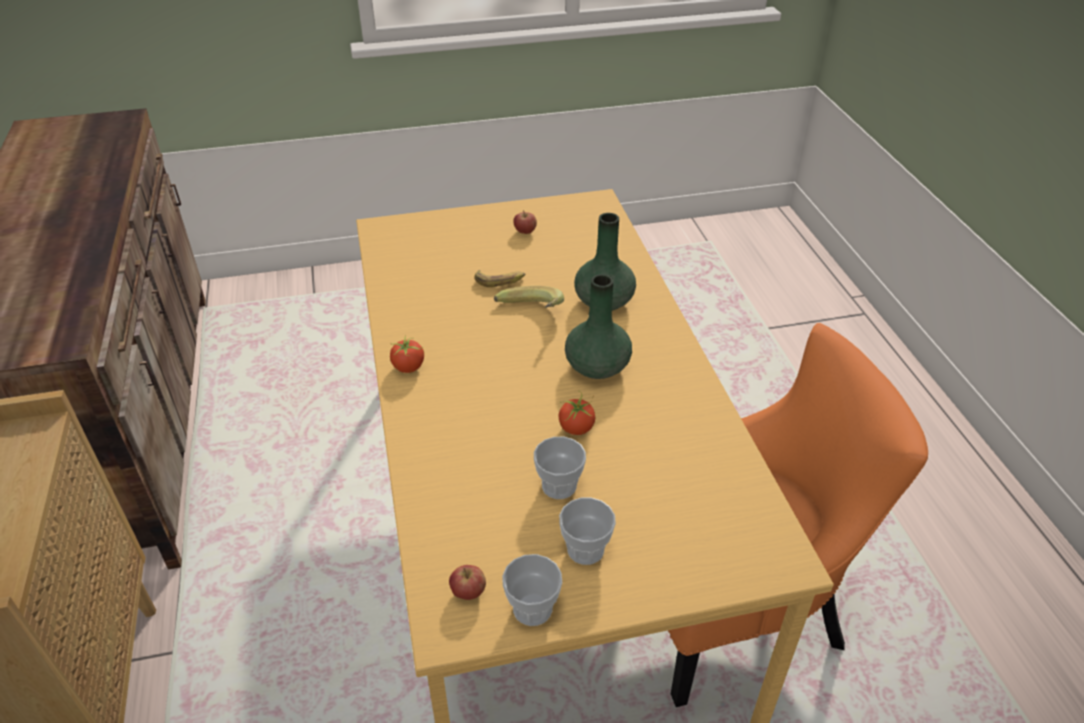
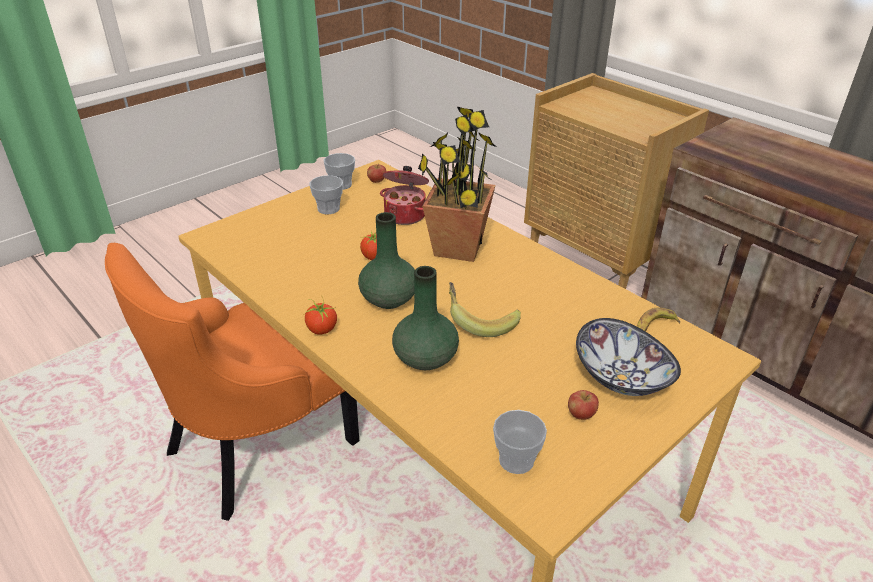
camera: 150 degrees right, 5 degrees down
tomato [390,335,424,373] -> tomato moved to [305,297,337,335]
banana [475,270,525,287] -> banana moved to [637,307,680,332]
cup [534,437,586,499] -> cup moved to [493,410,547,474]
none -> cooking pot [380,166,429,225]
none -> potted plant [418,106,496,262]
none -> bowl [576,318,681,396]

